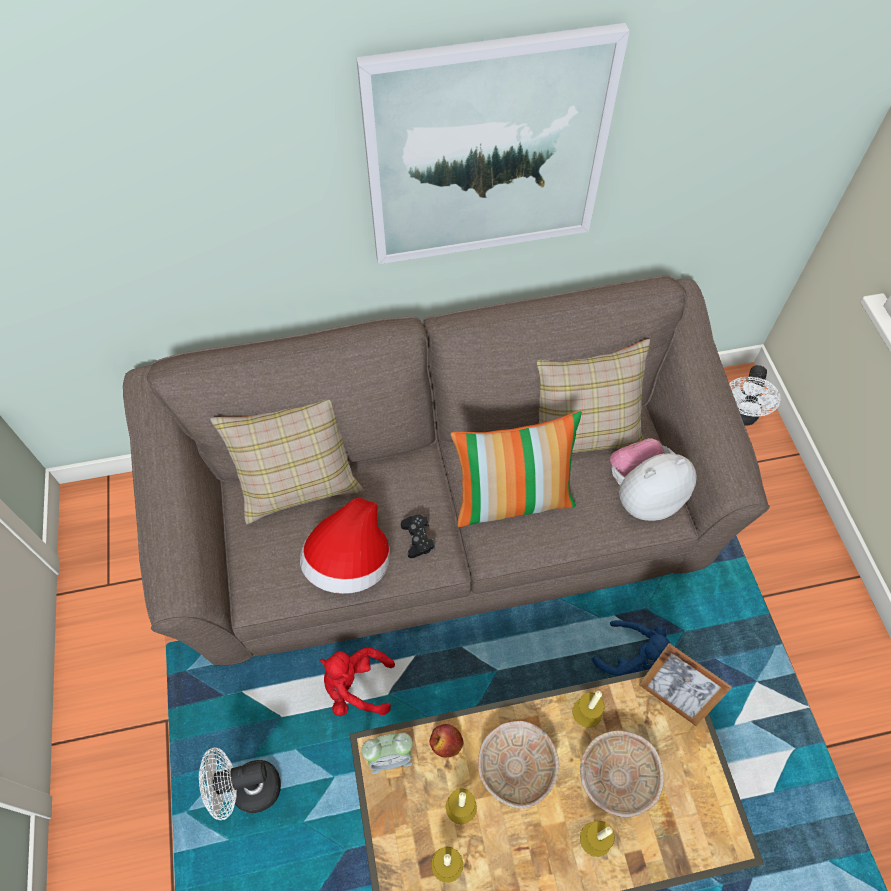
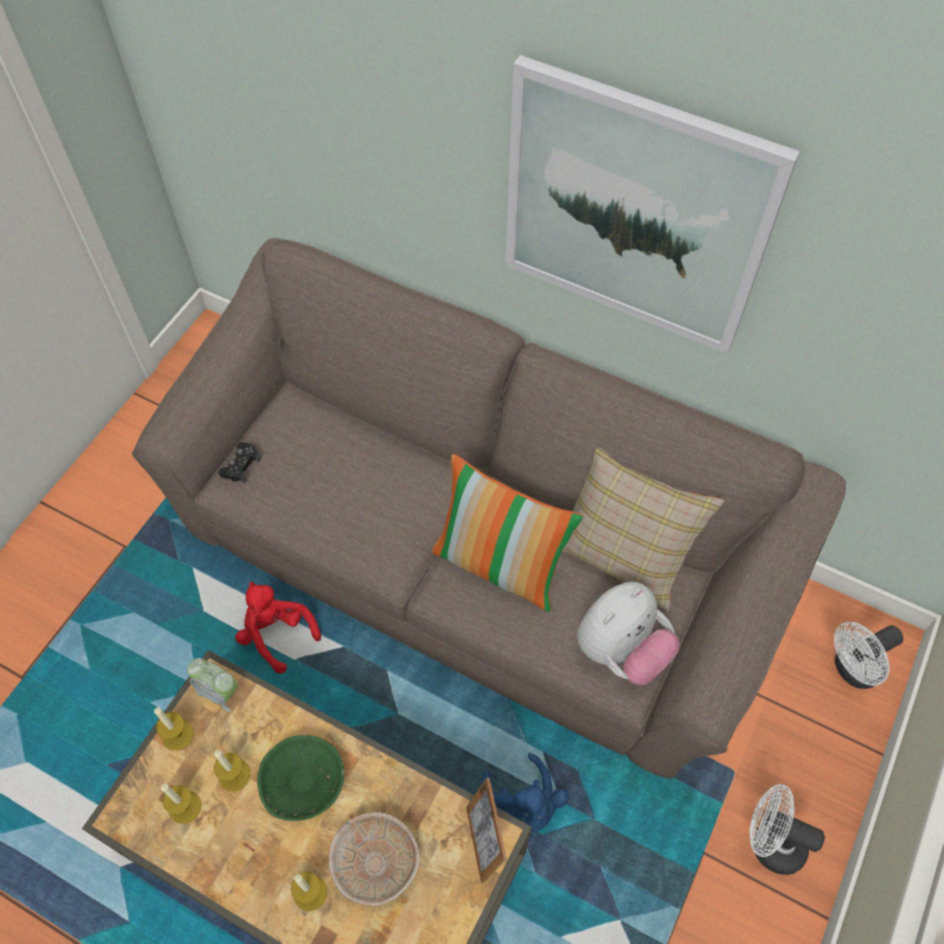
camera: 40 degrees right, 0 degrees up
white fan [199,748,281,820] -> white fan moved to [750,784,825,875]
beige pillow [210,399,364,524] -> none
hat [300,498,390,594] -> none
black game controller [401,515,435,558] -> black game controller moved to [218,442,261,483]
apple [429,724,464,757] -> none
beige bowl [478,721,559,809] -> green bowl [257,735,344,821]
candle [573,691,604,728] -> candle moved to [154,707,194,750]
plush toy [610,438,696,521] -> plush toy turned 120 degrees clockwise [577,582,680,685]

